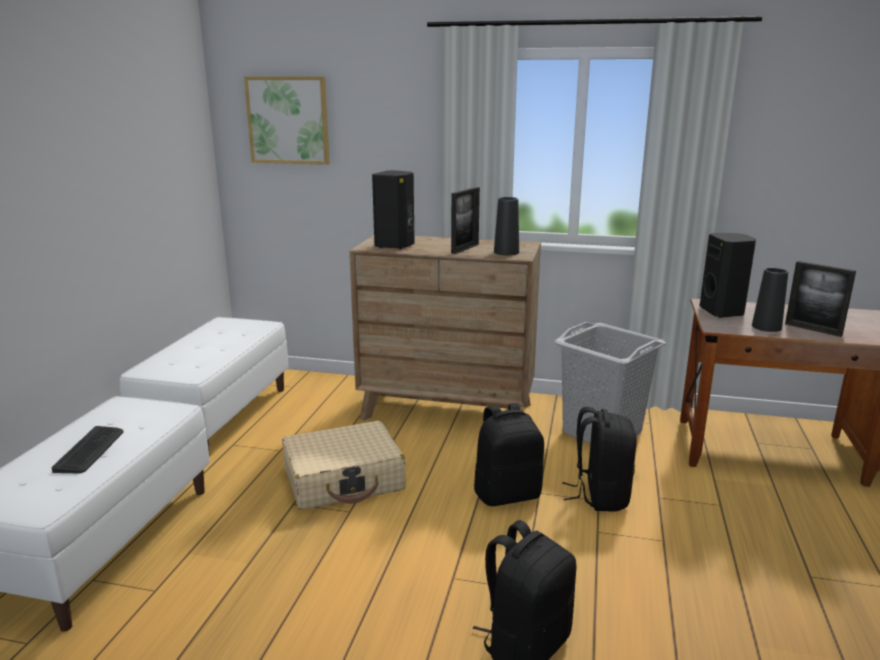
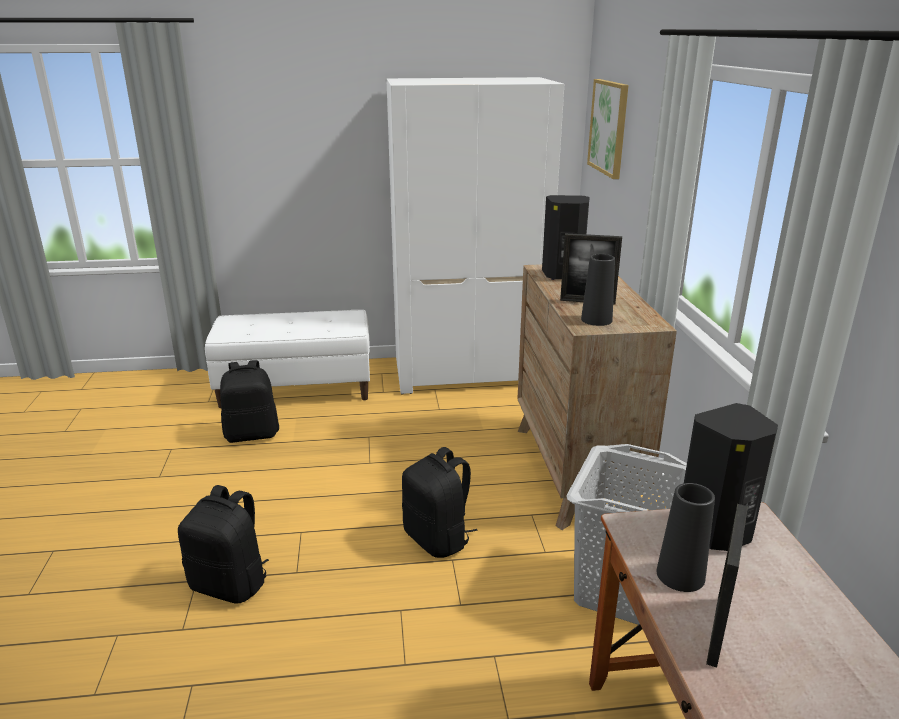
camera: 70 degrees right, 5 degrees up
keyboard [51,426,124,473] -> none
white bench [120,317,289,459] -> white wardrobe [386,77,564,395]
beige suitcase [282,421,406,510] -> none
black backpack [562,407,637,512] -> black backpack moved to [220,360,279,443]

